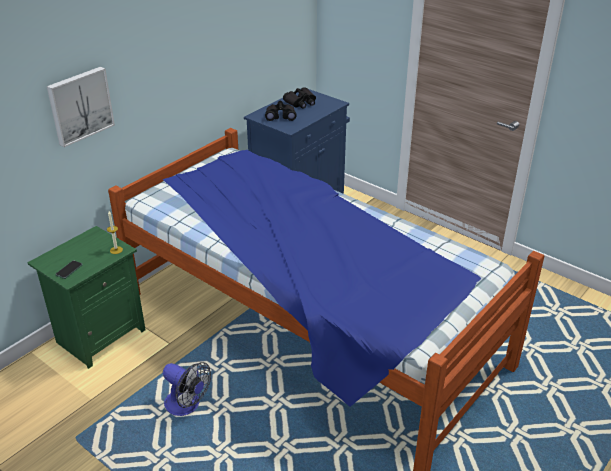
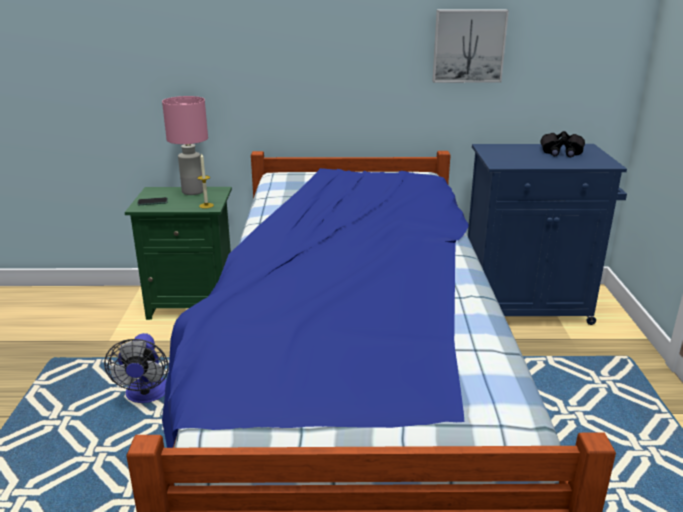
camera: 50 degrees right, 10 degrees down
picture [47,67,115,147] -> picture moved to [433,10,509,83]
black binoculars [265,101,297,121] -> none
none -> pink table lamp [162,96,208,195]

